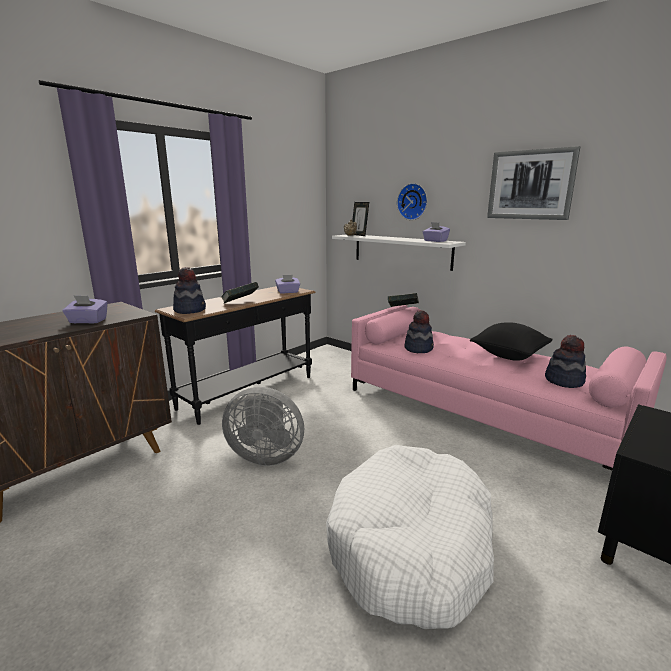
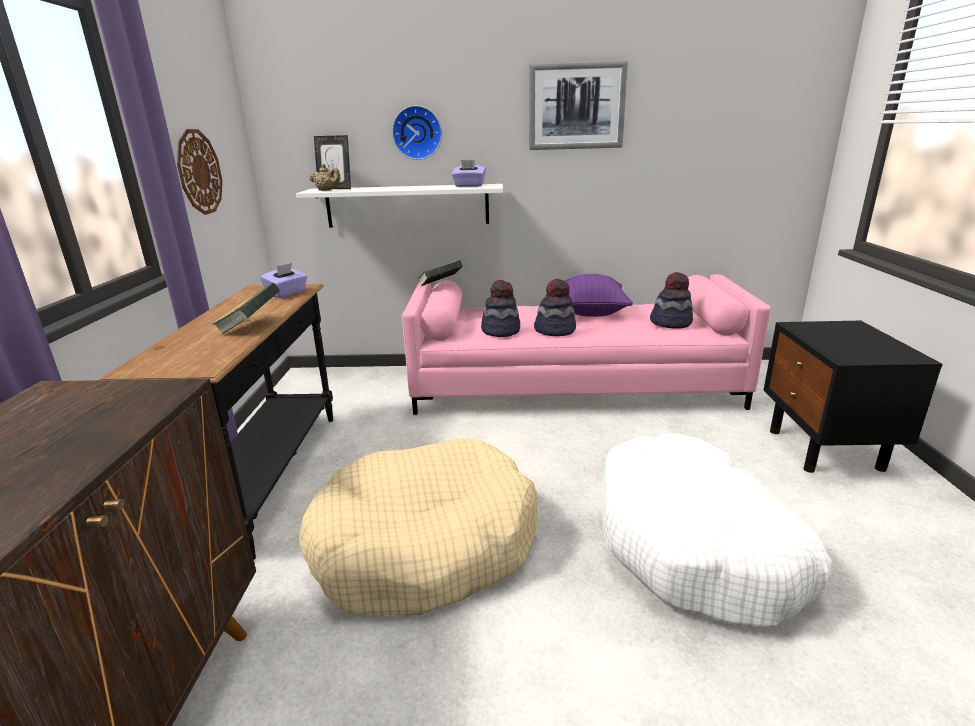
camera: 40 degrees left, 5 degrees up
purple tissue box [62,295,108,323] -> none
hat [173,267,206,314] -> hat moved to [534,278,576,336]
grey fan [222,387,304,466] -> beige dog bed [299,438,539,616]
black pillow [470,322,553,361] -> purple pillow [565,274,633,317]
none -> wall clock [177,129,222,215]

